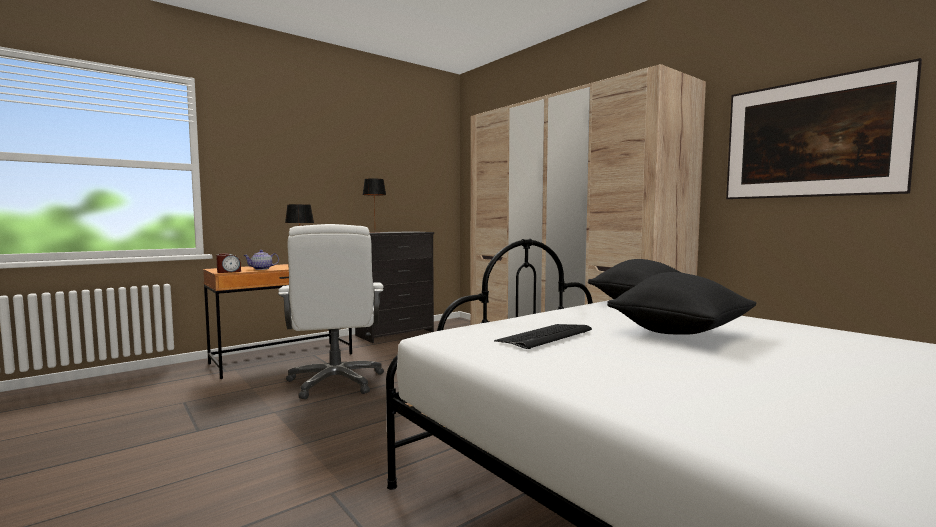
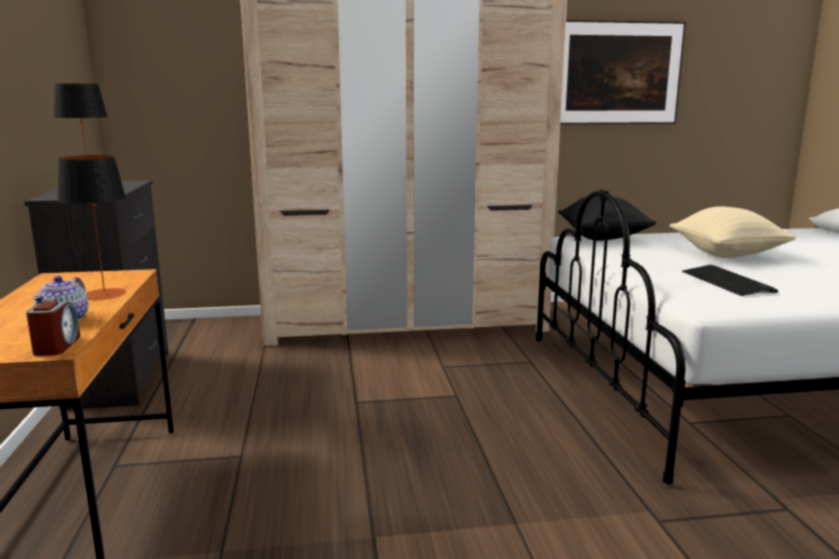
camera: 60 degrees left, 10 degrees up
white office chair [278,224,384,399] -> none
black pillow [607,272,757,335] -> beige pillow [669,206,797,258]

